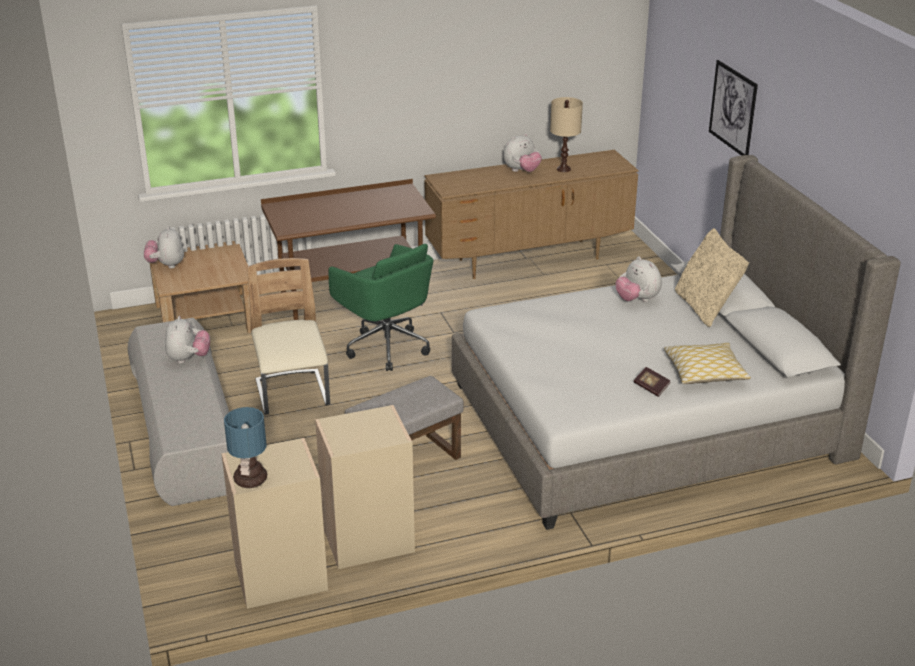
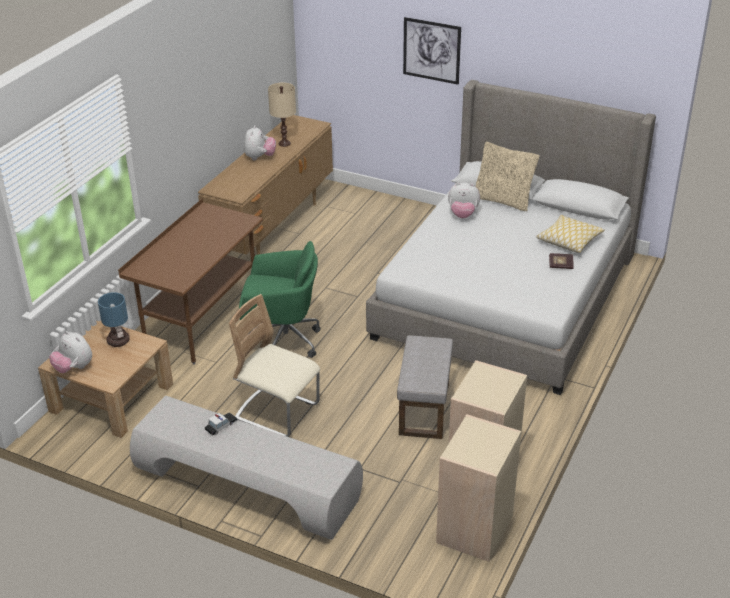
camera: 45 degrees left, 5 degrees up
plush toy [165,316,210,364] -> toy car [205,412,237,435]
table lamp [224,407,267,488] -> table lamp moved to [98,292,130,347]

